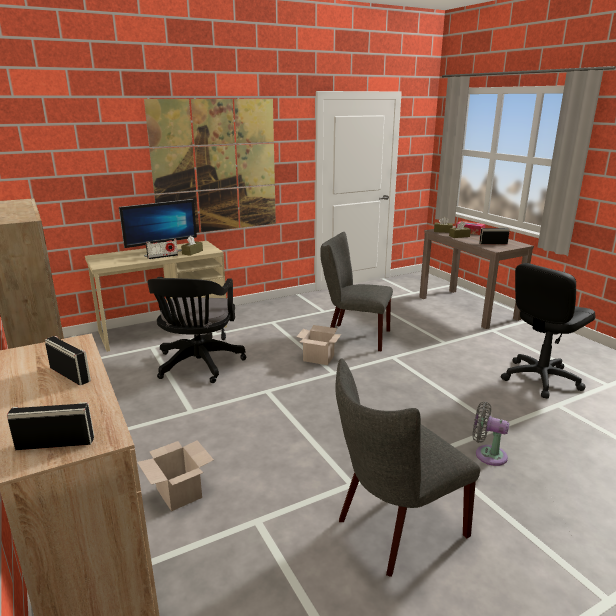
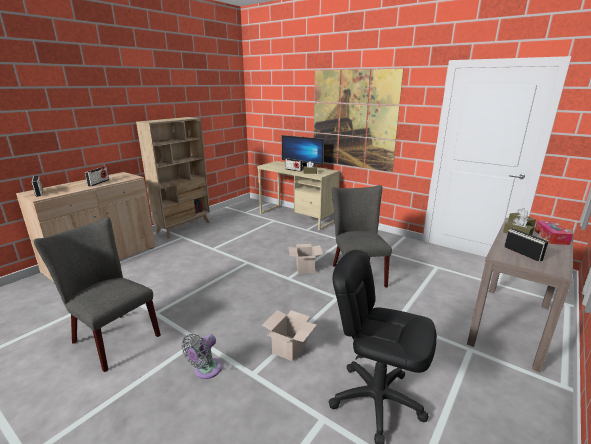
camera: 65 degrees right, 0 degrees up
cardboard box [137,440,214,511] -> cardboard box moved to [262,310,317,362]
black office chair [147,277,246,383] -> none
grey fan [472,402,509,466] -> grey fan turned 150 degrees counterclockwise [182,334,222,379]

